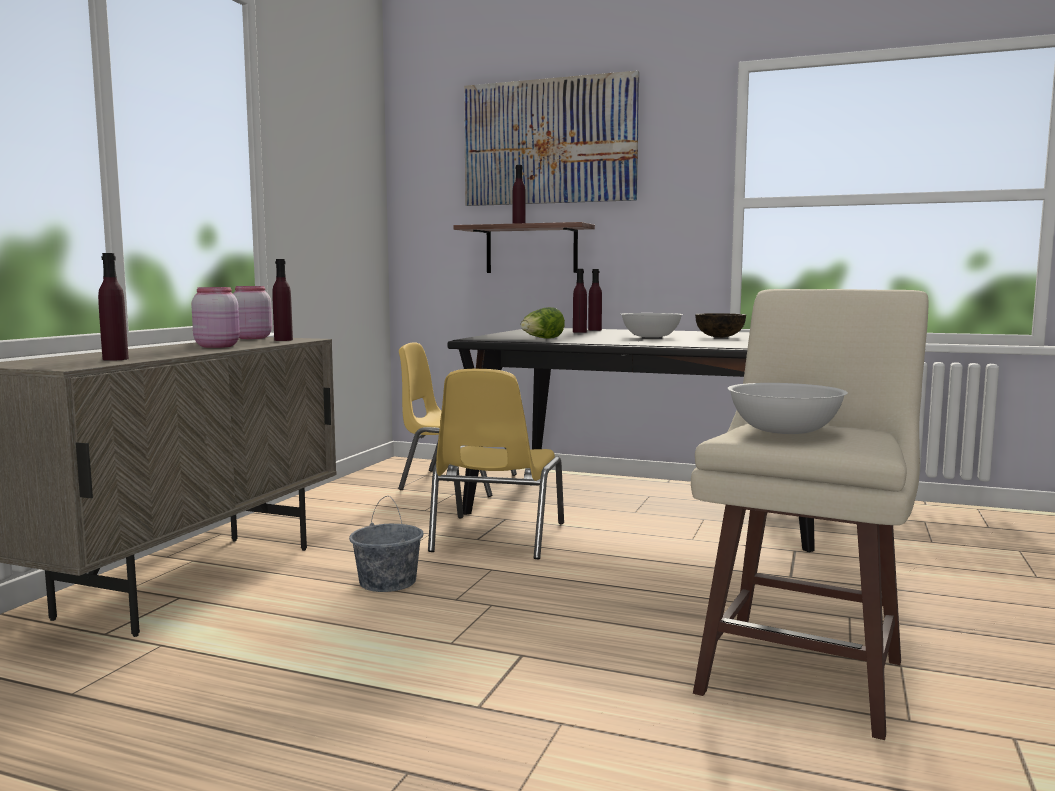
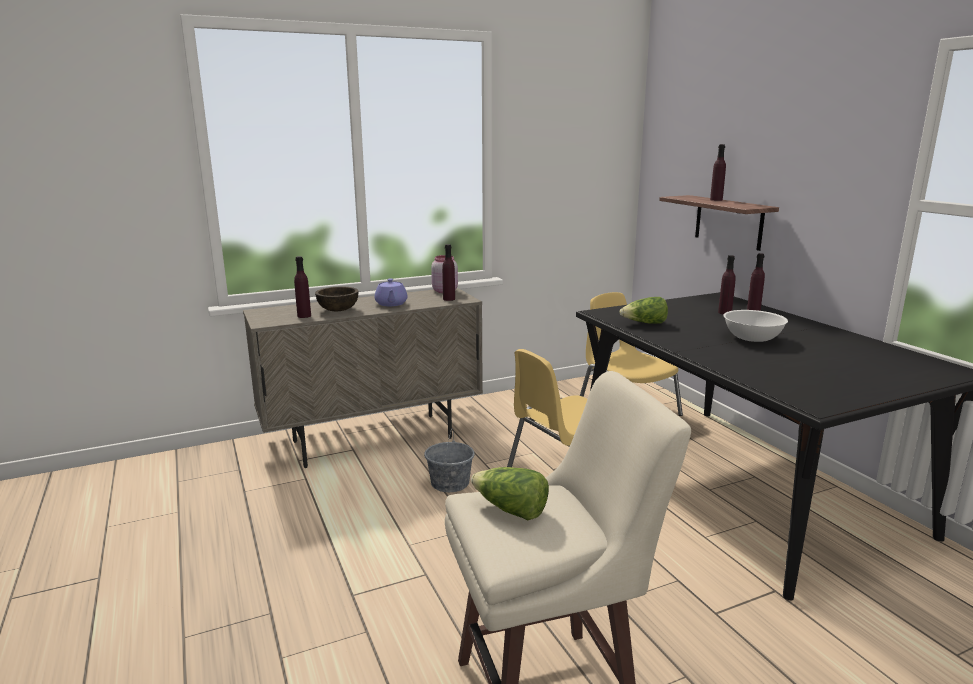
camera: 45 degrees right, 10 degrees up
pink jar [191,287,240,348] -> purple teapot [374,279,408,306]
picture [464,70,639,206] -> none
brown bowl [695,313,746,338] -> brown bowl moved to [315,287,359,311]
white bowl [728,383,848,434] -> lettuce [471,467,549,520]

